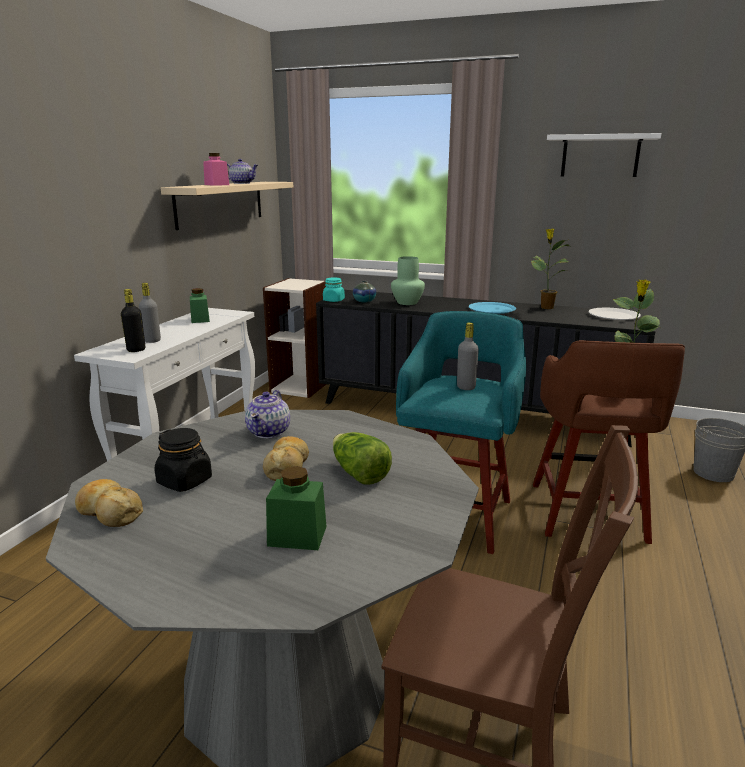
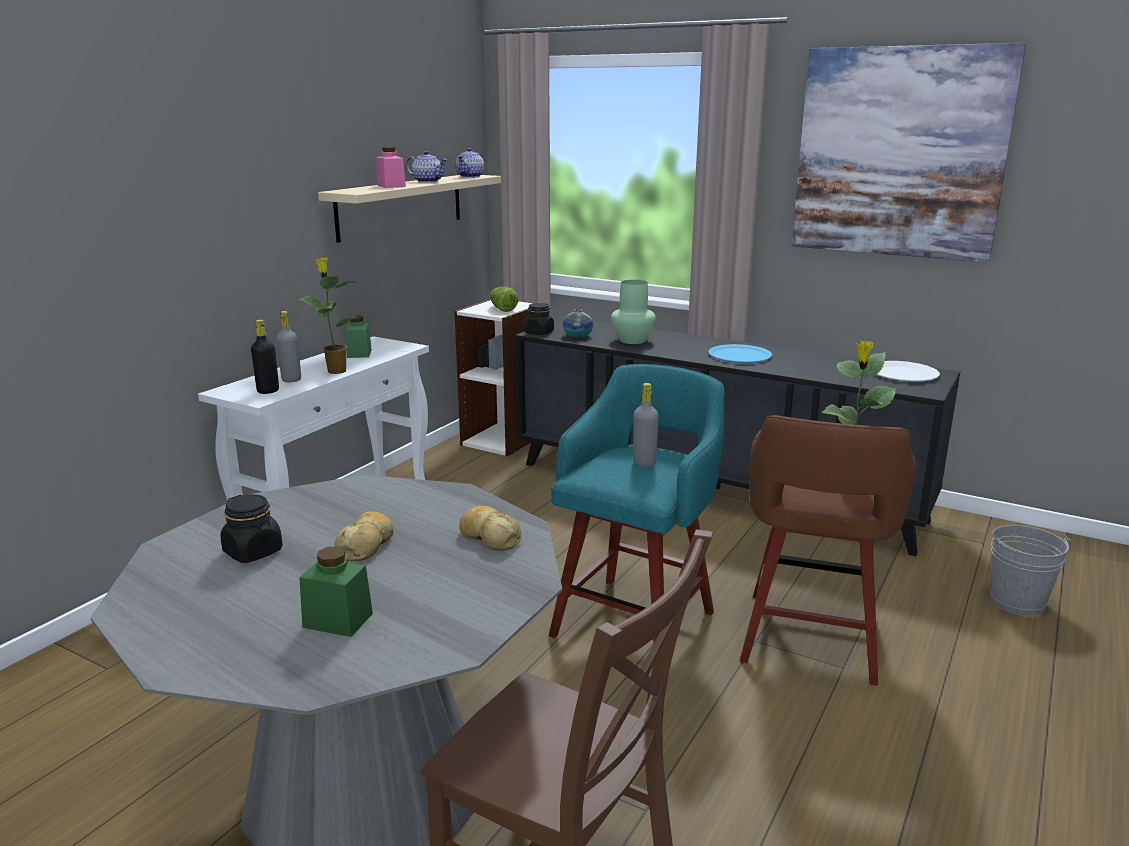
camera: 10 degrees right, 0 degrees up
bread [75,479,143,527] -> bread moved to [459,506,522,550]
teapot [245,390,290,438] -> teapot moved to [455,148,484,178]
turquoise jar [323,277,345,302] -> black jar [525,303,554,335]
lettuce [333,432,392,485] -> lettuce moved to [490,286,518,312]
potted plant [531,229,570,309] -> potted plant moved to [299,258,361,374]
white shelf [547,133,662,177] -> picture [792,43,1026,263]

